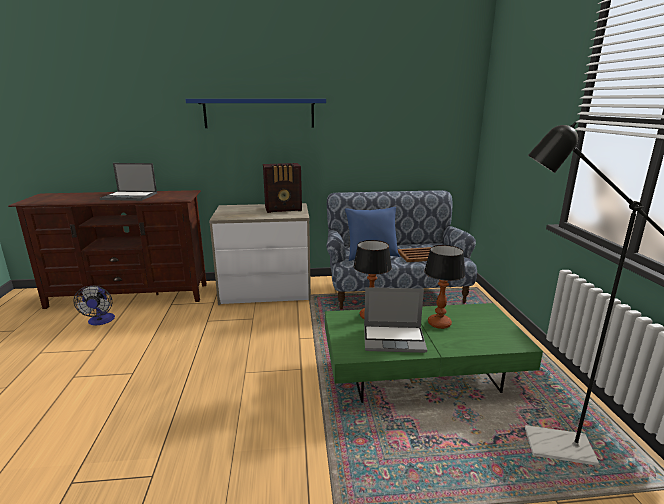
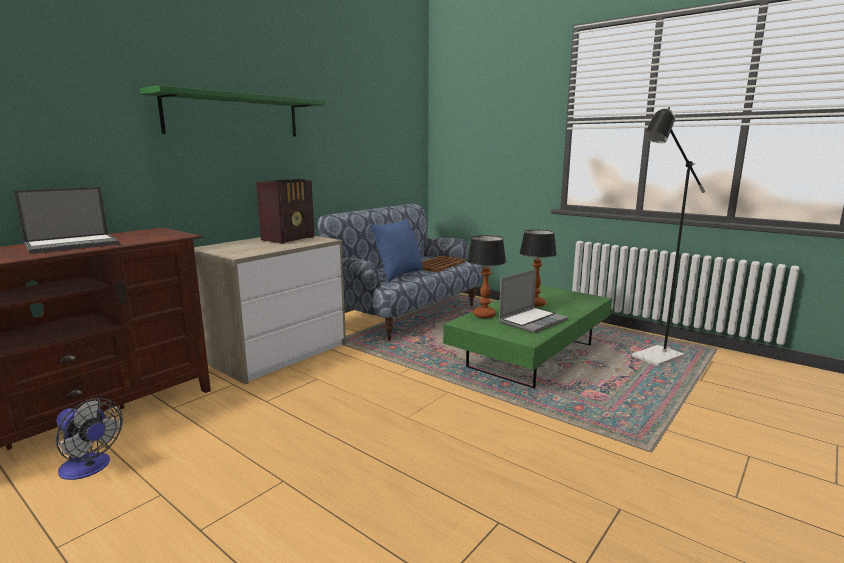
camera: 45 degrees left, 5 degrees down
blue shelf [185,99,326,128] -> green shelf [140,85,325,136]

